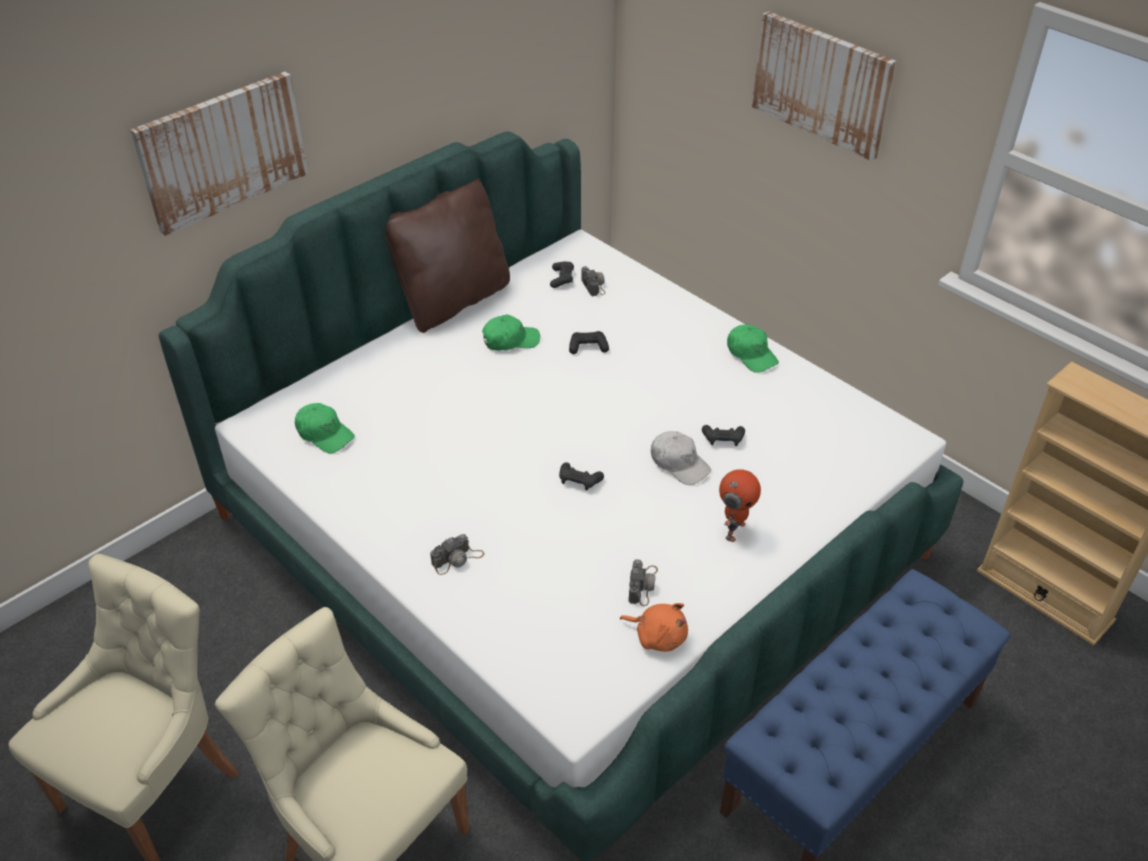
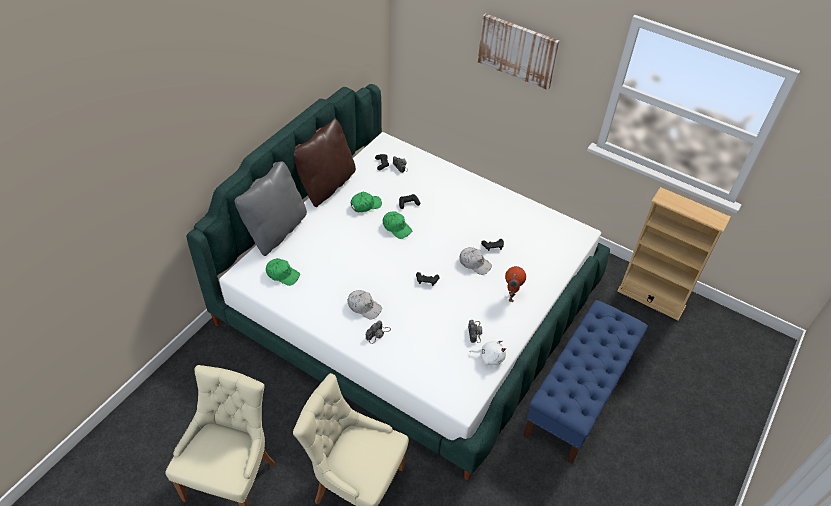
camera: 15 degrees left, 5 degrees up
picture [130,72,308,236] -> none
orange plush toy [620,603,688,651] -> white plush toy [470,340,506,365]
green cap [727,324,779,373] -> green cap moved to [383,212,412,239]
none -> grey pillow [235,162,307,256]
none -> white cap [348,290,382,320]

